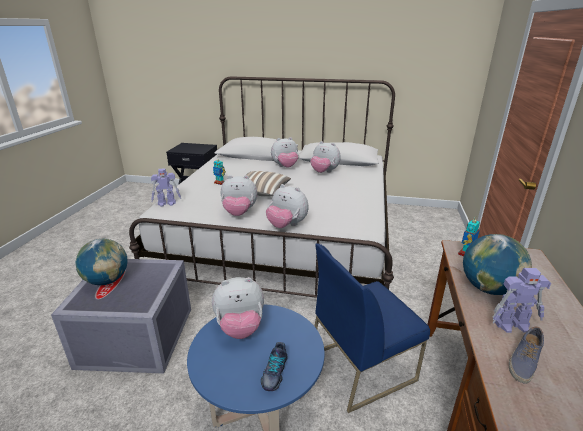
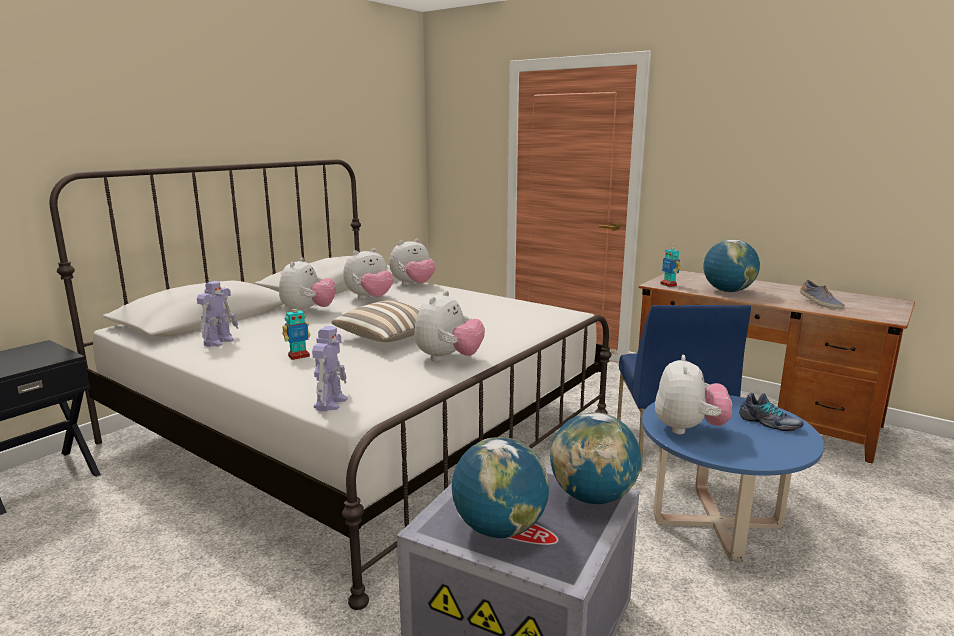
camera: 65 degrees left, 10 degrees down
plush toy [266,184,309,228] -> plush toy moved to [389,239,435,286]
toy robot [492,268,551,333] -> toy robot moved to [197,281,238,347]
none -> globe [550,412,641,504]

